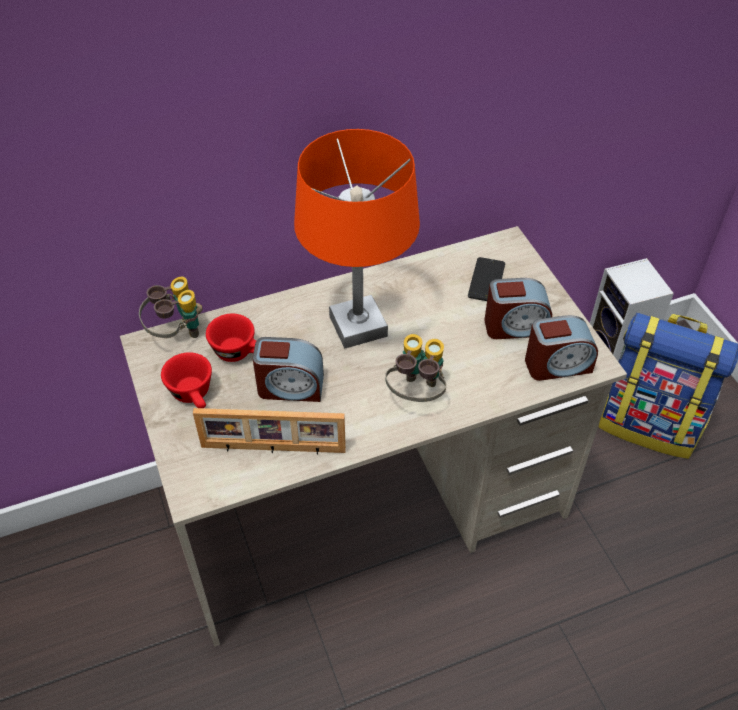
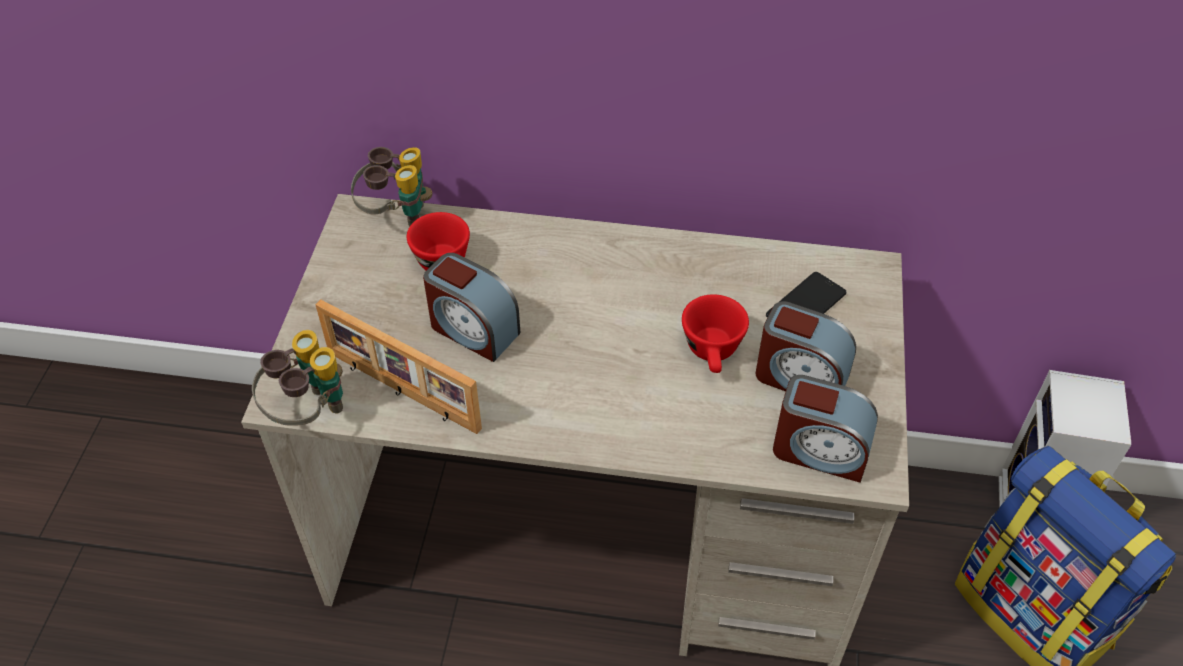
camera: 30 degrees right, 0 degrees up
red cup [161,352,212,408] -> red cup moved to [682,294,749,373]
orange table lamp [294,129,420,348] -> none
binoculars [385,334,446,402] -> binoculars moved to [252,330,343,426]

